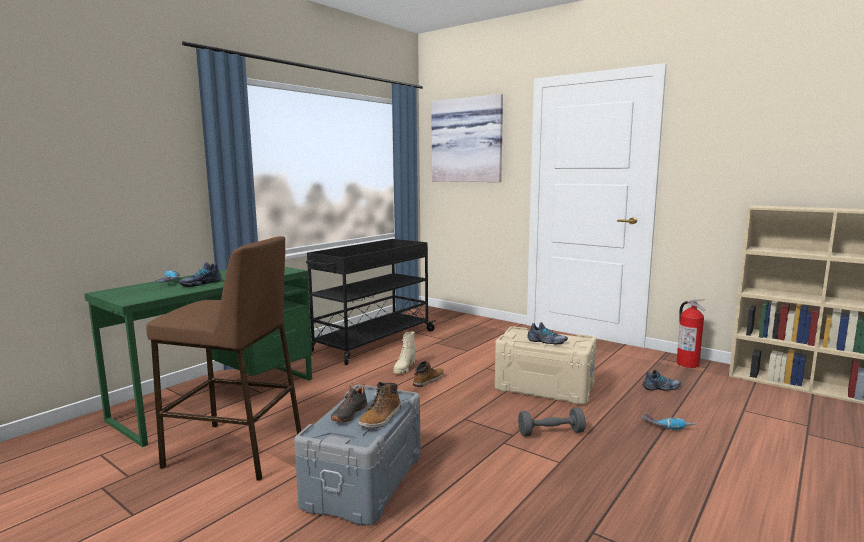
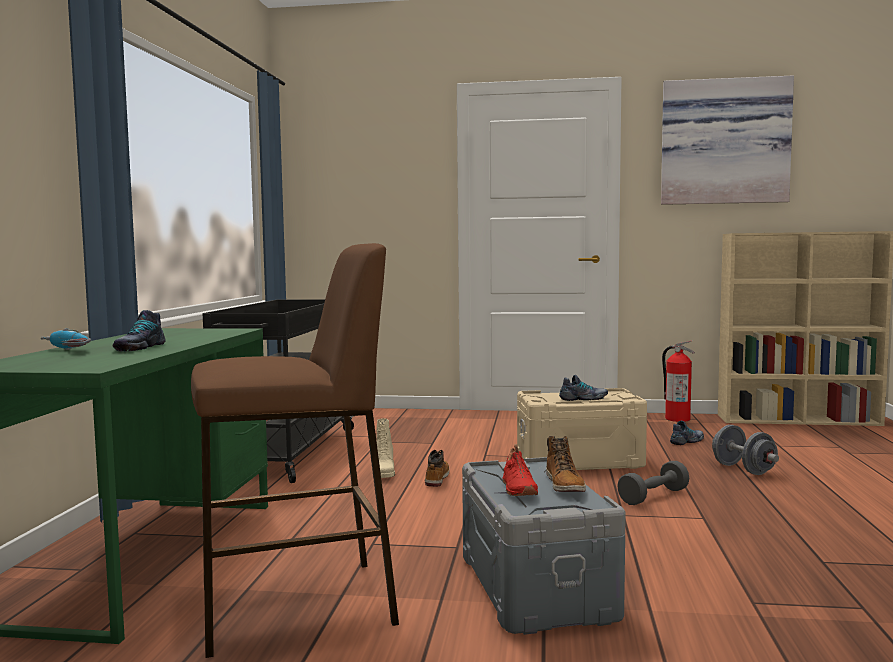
camera: 30 degrees left, 5 degrees down
black shoe [331,383,368,423] -> red shoe [503,444,538,496]
picture [431,94,503,182] -> picture moved to [661,76,794,205]
power drill [642,414,695,430] -> grey dumbbell [712,425,779,475]

